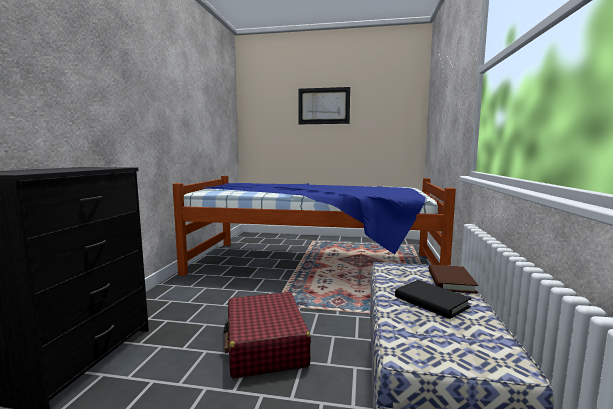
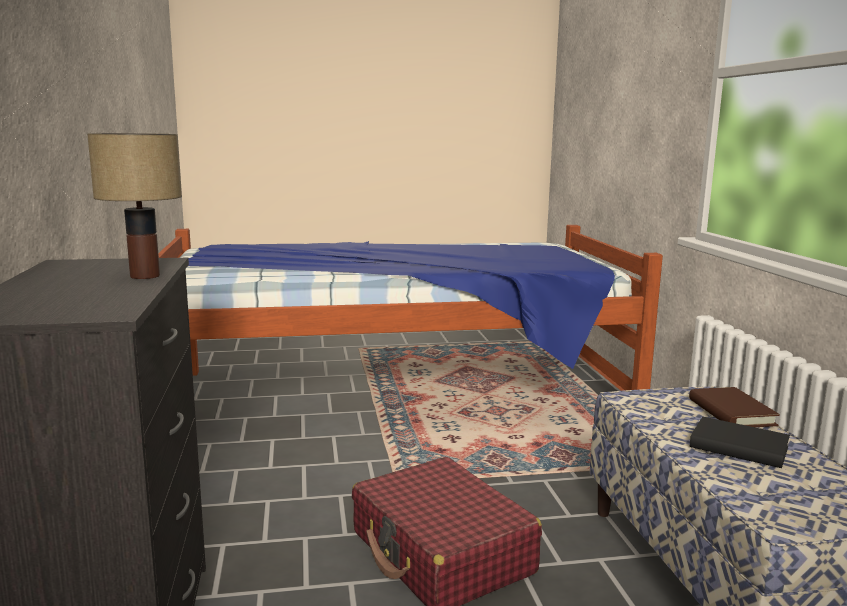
camera: 20 degrees left, 5 degrees up
picture [298,87,350,124] -> none
none -> table lamp [87,133,182,279]

